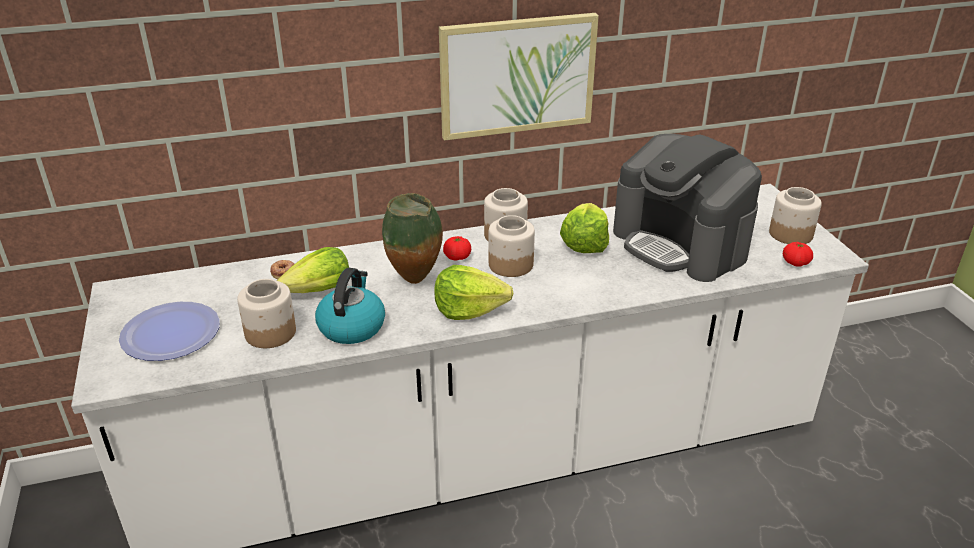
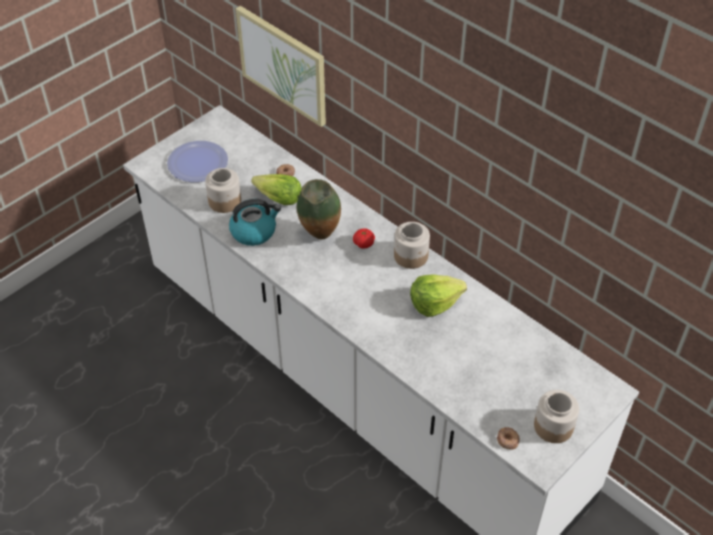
camera: 60 degrees right, 15 degrees up
lettuce [434,265,514,320] -> none
picture [439,13,599,141] -> picture moved to [236,6,326,127]
jar [489,215,535,277] -> none
coffee machine [613,134,762,282] -> none
tomato [783,242,813,266] -> donut [497,427,520,450]

